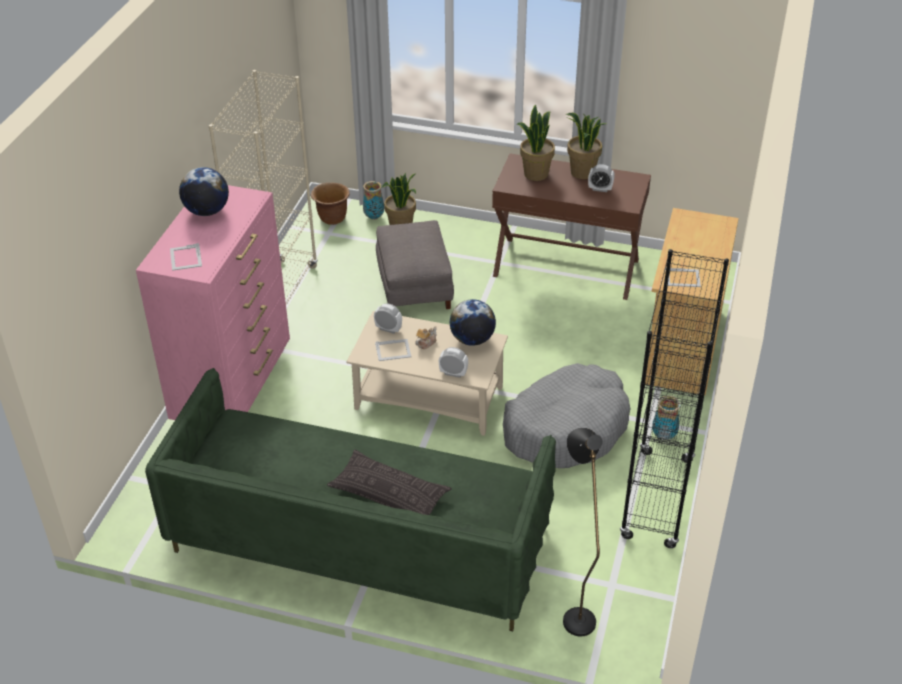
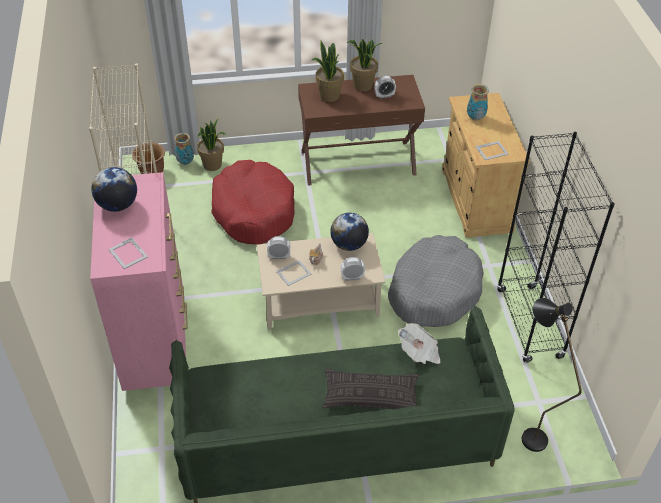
camera: 25 degrees left, 5 degrees up
grey ottoman [376,220,454,309] -> red dog bed [211,160,295,245]
vase [652,396,681,440] -> vase moved to [467,84,489,121]
none -> newspaper [398,323,440,364]

